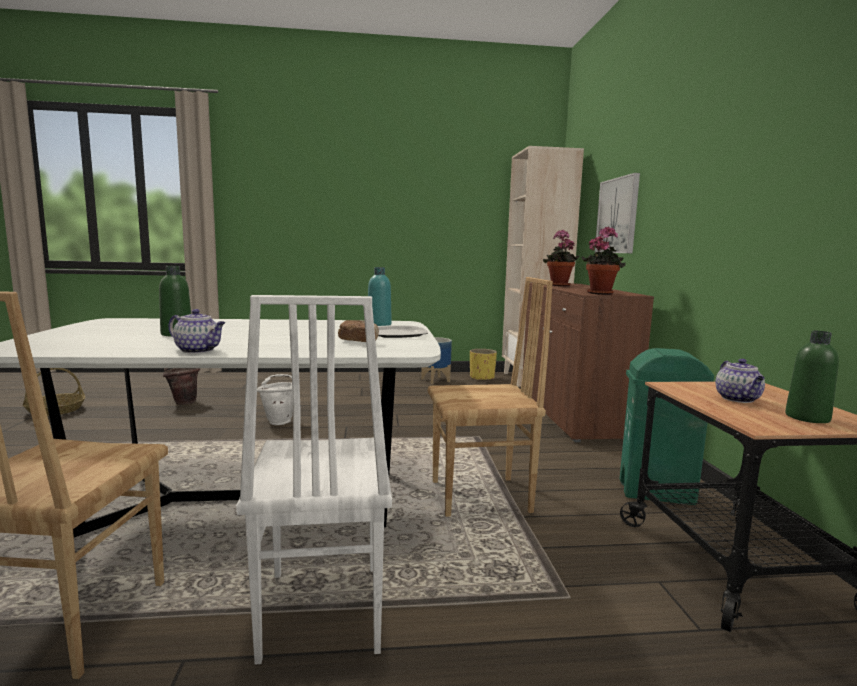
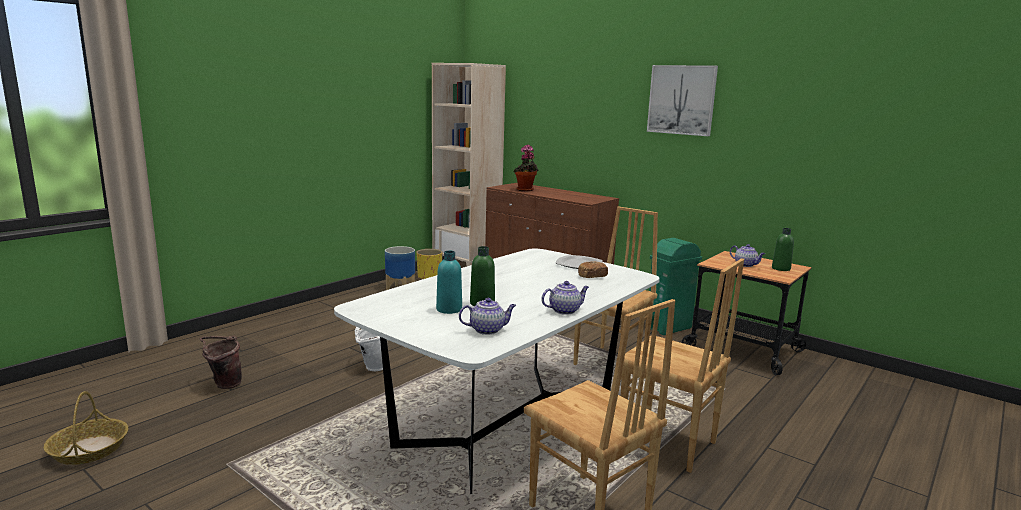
camera: 45 degrees left, 5 degrees up
white chair [236,295,392,665] -> brown chair [621,258,744,473]
turquoise bottle [368,267,392,326] -> turquoise bottle moved to [436,251,462,314]
potted plant [582,227,626,295] -> none
picture [595,173,640,253] -> picture moved to [647,65,718,136]
none -> teapot [459,298,516,335]

